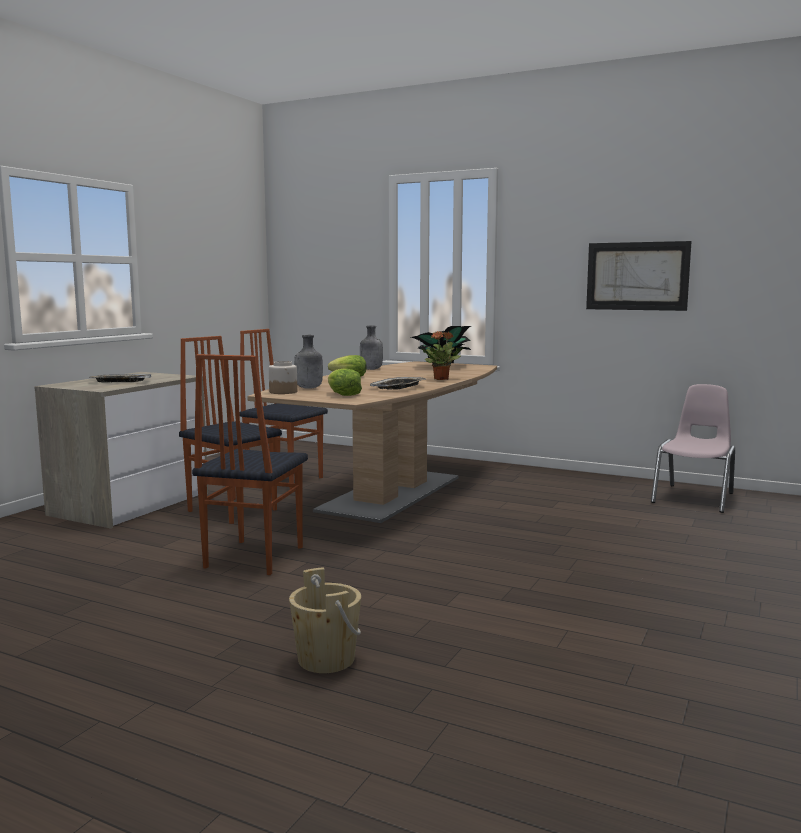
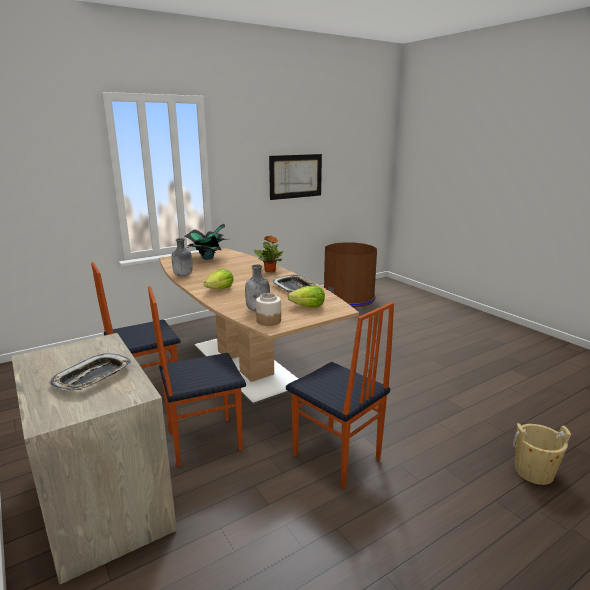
camera: 60 degrees left, 10 degrees up
pink chair [651,384,735,513] -> brown trash can [324,242,377,308]

